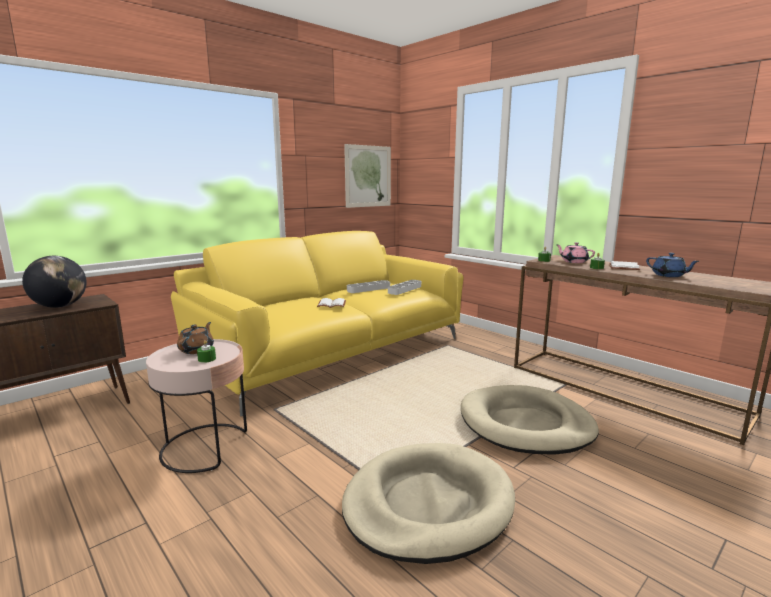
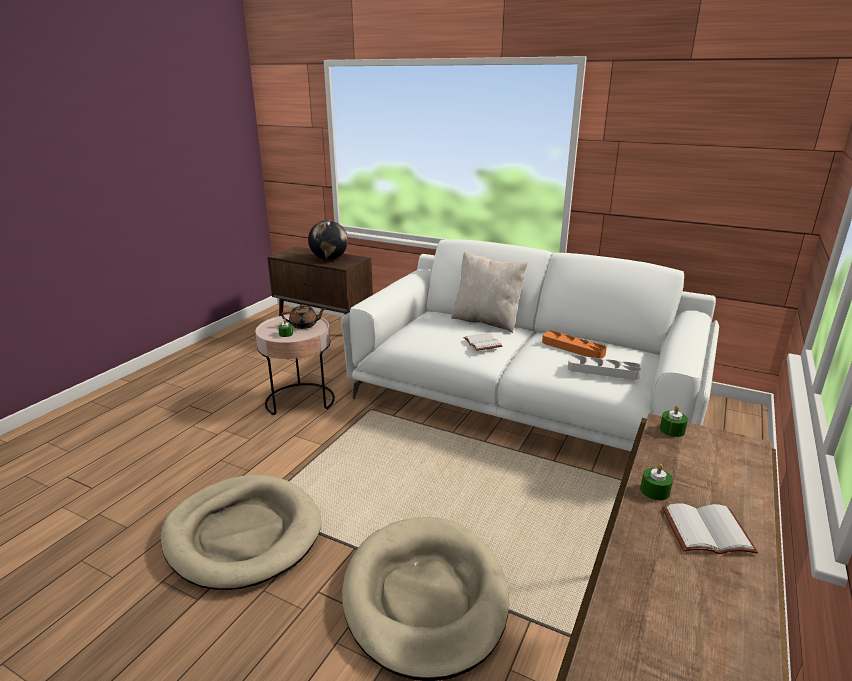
camera: 70 degrees right, 10 degrees up
yellow sofa [171,231,464,416] -> white sofa [341,240,719,451]
picture [344,144,391,208] -> none
grey tray [347,280,390,293] -> orange tray [542,331,607,359]
pink teapot [556,242,595,263] -> none
blue teapot [646,253,699,277] -> none
none -> beige pillow [451,252,528,333]

